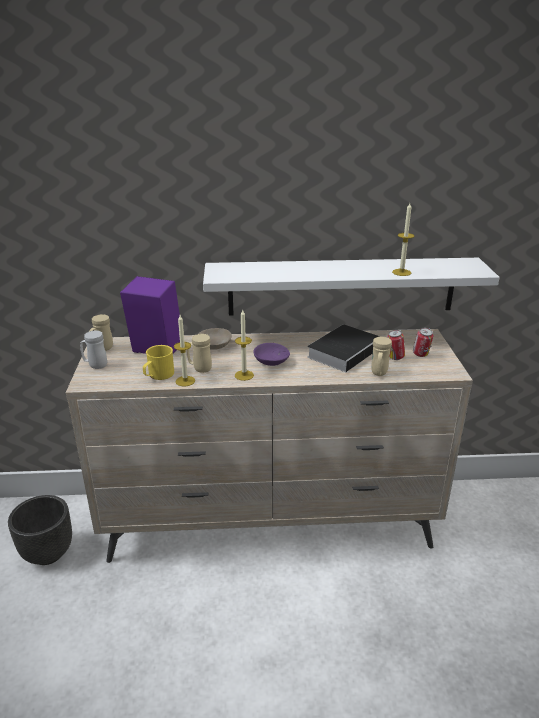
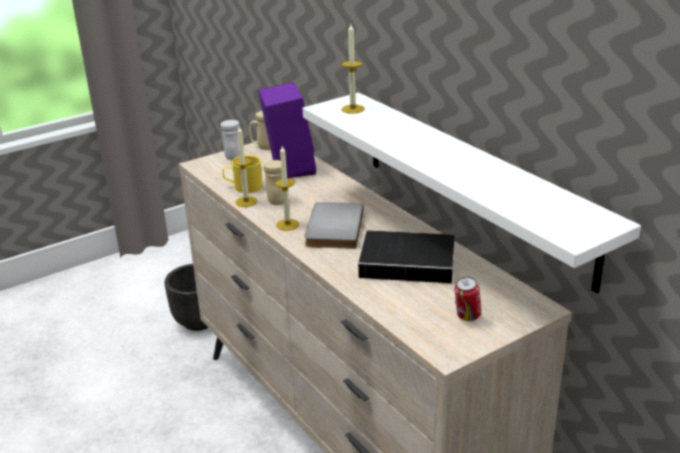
camera: 60 degrees right, 0 degrees up
beige bowl [198,328,232,350] -> none
purple bowl [254,343,290,366] -> grey book [305,202,364,249]
beige mug [371,337,392,376] -> none
can [387,330,405,360] -> none
candle [392,203,414,276] -> candle moved to [341,24,365,114]

